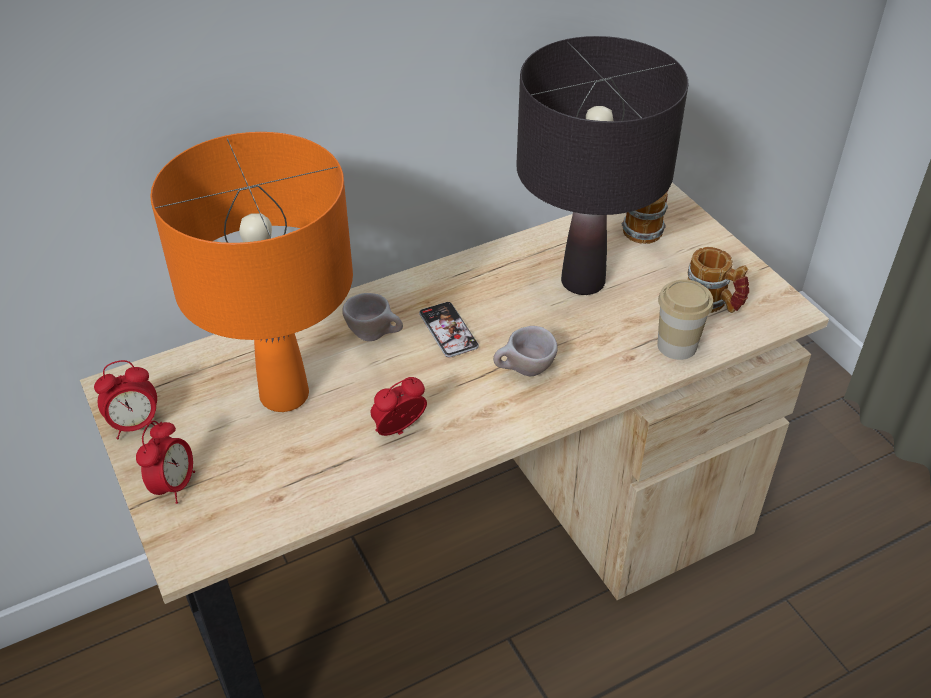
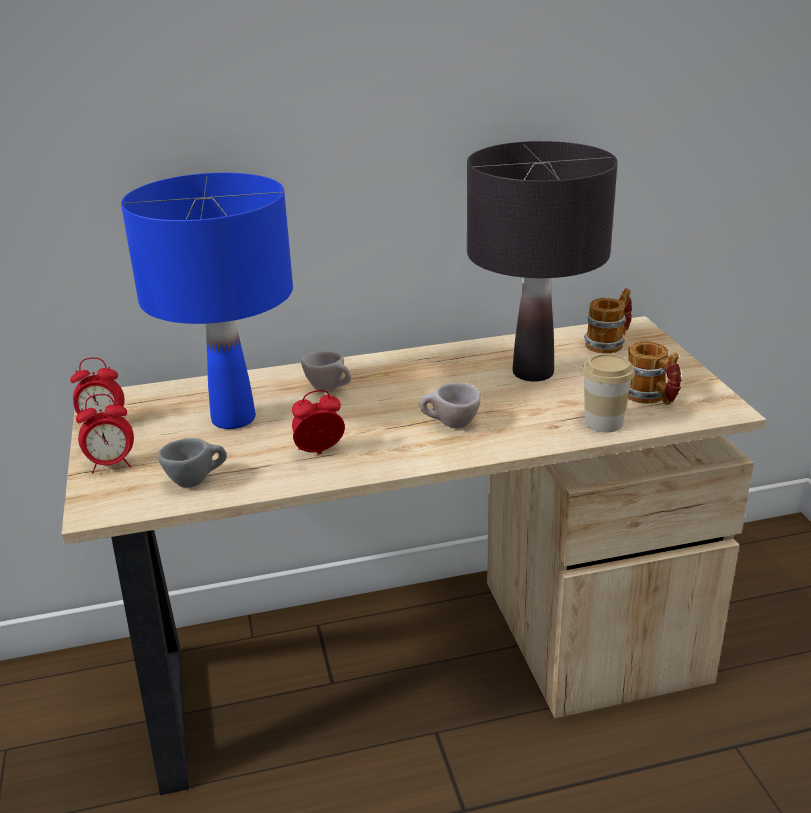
camera: 15 degrees right, 15 degrees down
alarm clock [136,421,195,504] -> alarm clock turned 45 degrees clockwise [76,394,134,474]
orange table lamp [150,132,353,412] -> blue table lamp [121,173,293,429]
phone [419,302,479,357] -> none
none -> grey cup [158,438,227,487]

